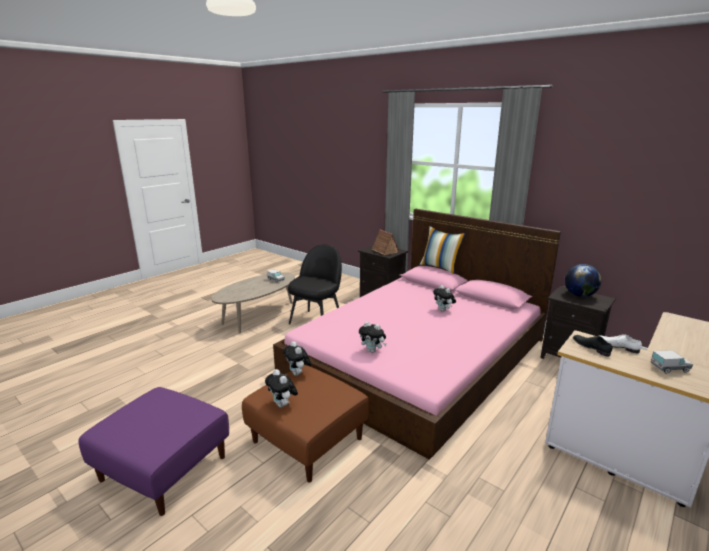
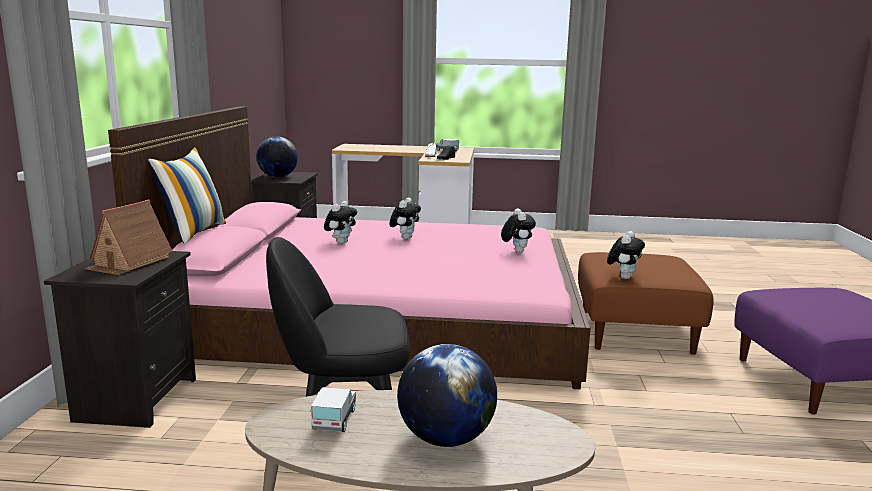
camera: 125 degrees left, 5 degrees down
plush toy [265,369,298,408] -> plush toy moved to [389,198,421,239]
none -> globe [397,344,497,447]

